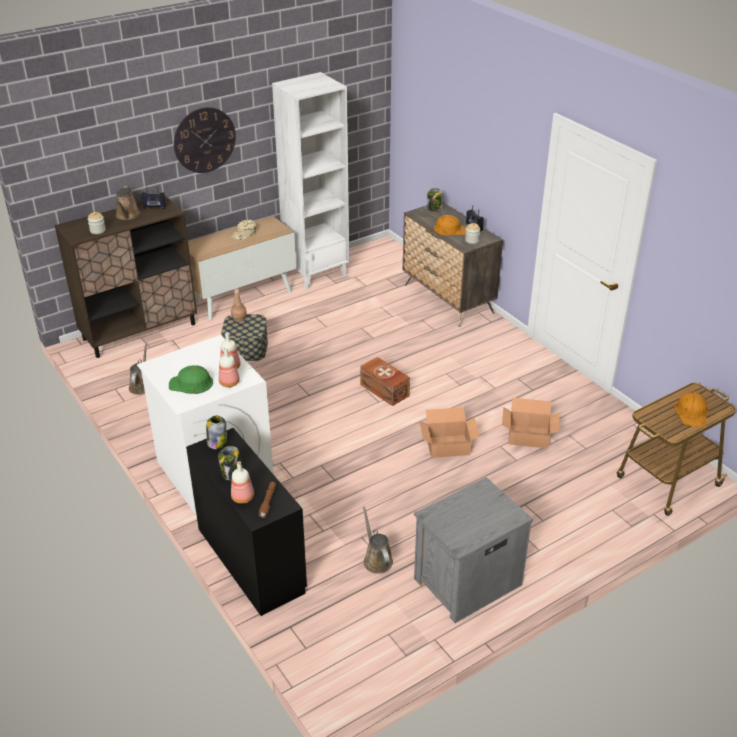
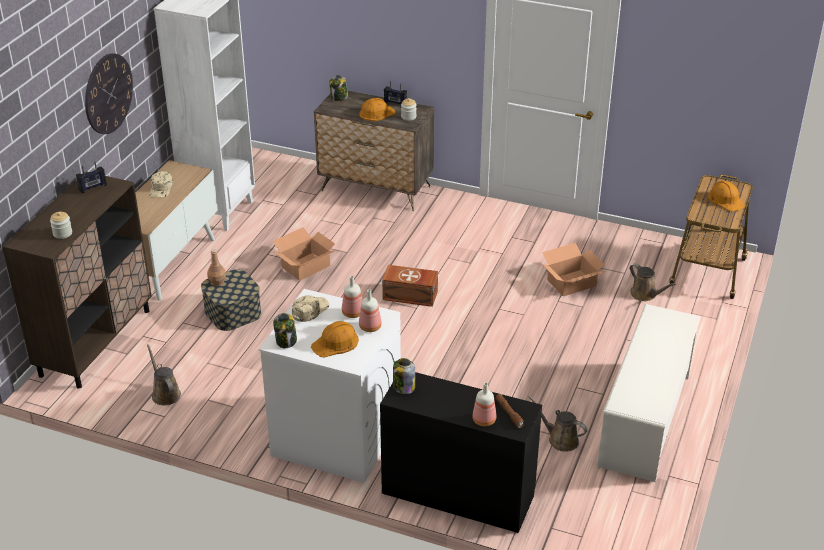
camera: 35 degrees left, 0 degrees up
brown watering can [116,185,140,220] -> brown watering can moved to [630,263,676,301]
green hard hat [169,365,213,394] -> orange hard hat [311,321,359,358]
jar [218,446,243,480] -> jar moved to [273,313,297,348]
grey nightstand [414,477,533,623] -> white shoe rack [597,304,701,482]
cardboard box [419,407,480,458] -> cardboard box moved to [273,227,337,281]
none -> beige cap [292,295,329,322]

